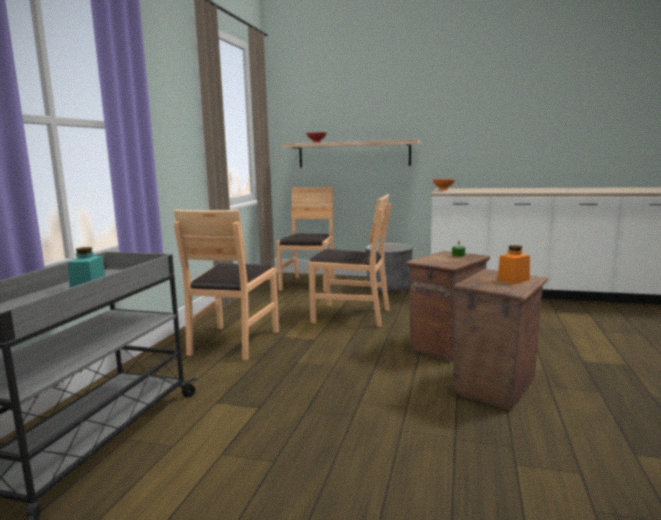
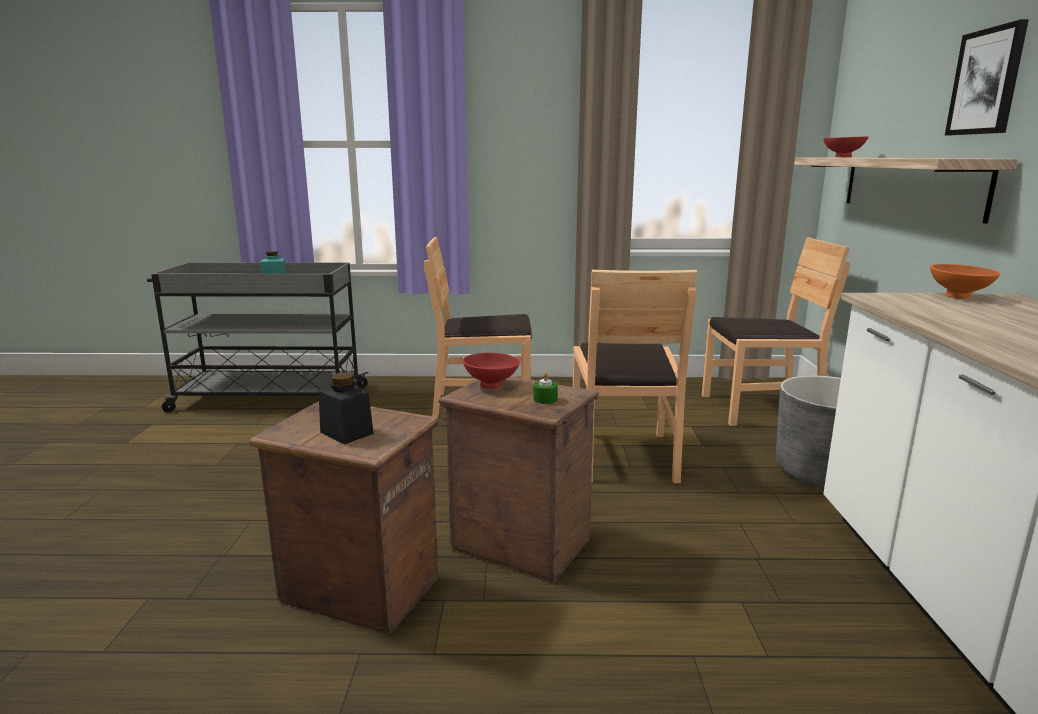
camera: 75 degrees right, 5 degrees up
orange jar [497,245,530,284] -> black jar [319,372,374,444]
none -> red bowl [462,353,520,389]
none -> picture [945,19,1029,135]

